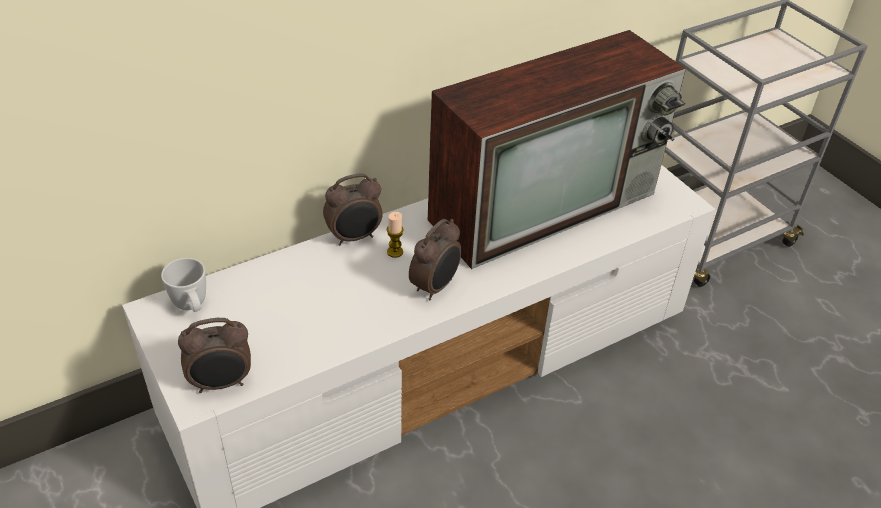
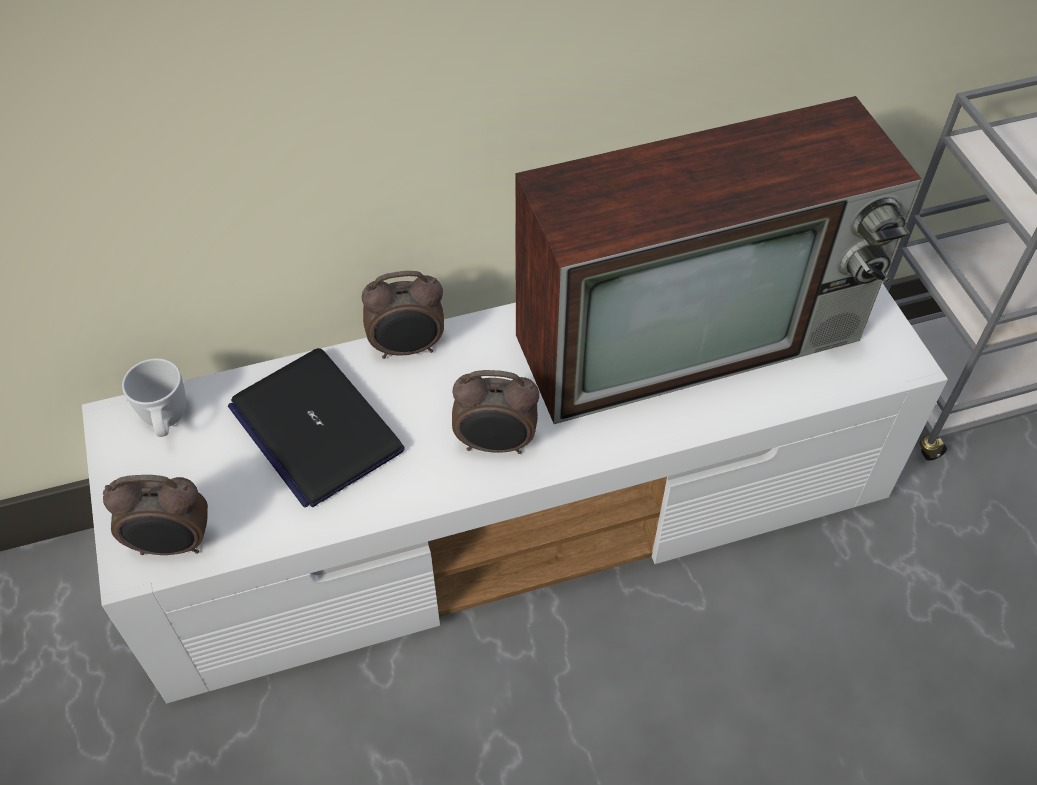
camera: 15 degrees right, 10 degrees up
candle [387,212,404,258] -> none
alarm clock [409,219,461,300] -> alarm clock turned 45 degrees clockwise [452,370,539,454]
none -> laptop [228,348,405,507]

